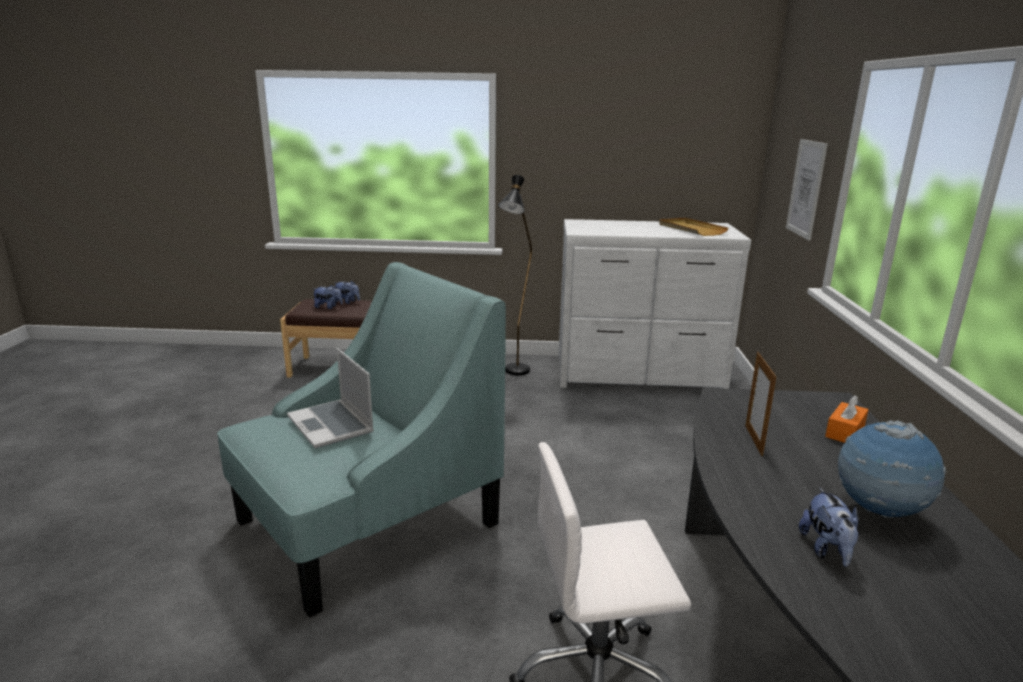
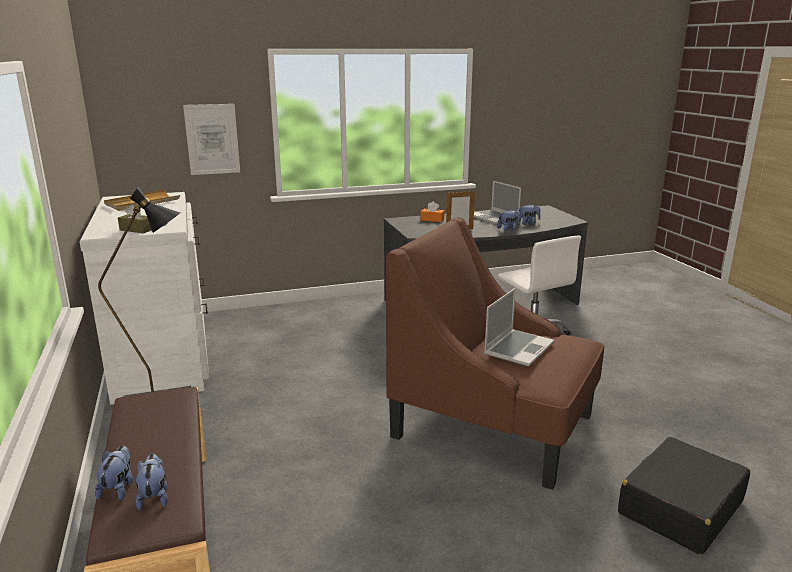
camera: 110 degrees left, 0 degrees up
turquoise armchair [217,262,506,618] -> brown armchair [386,217,604,490]
globe [838,420,947,518] -> laptop [474,181,521,225]
none -> brown tissue box [118,205,152,233]
none -> plush toy [497,209,521,231]
none -> black suitcase [618,437,750,555]

